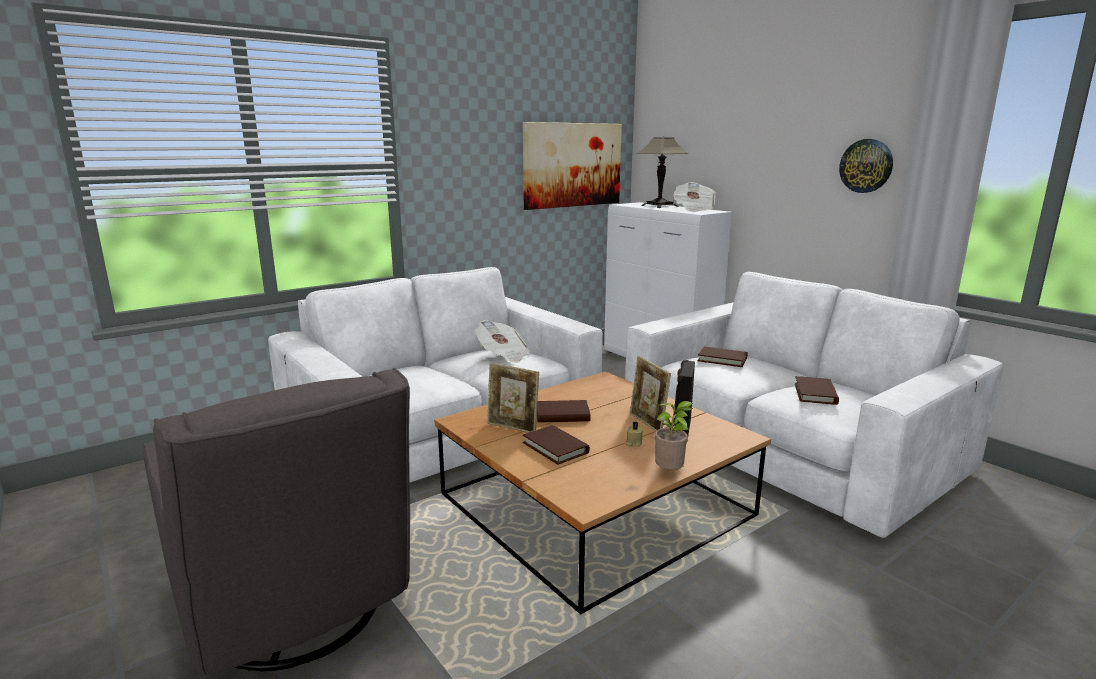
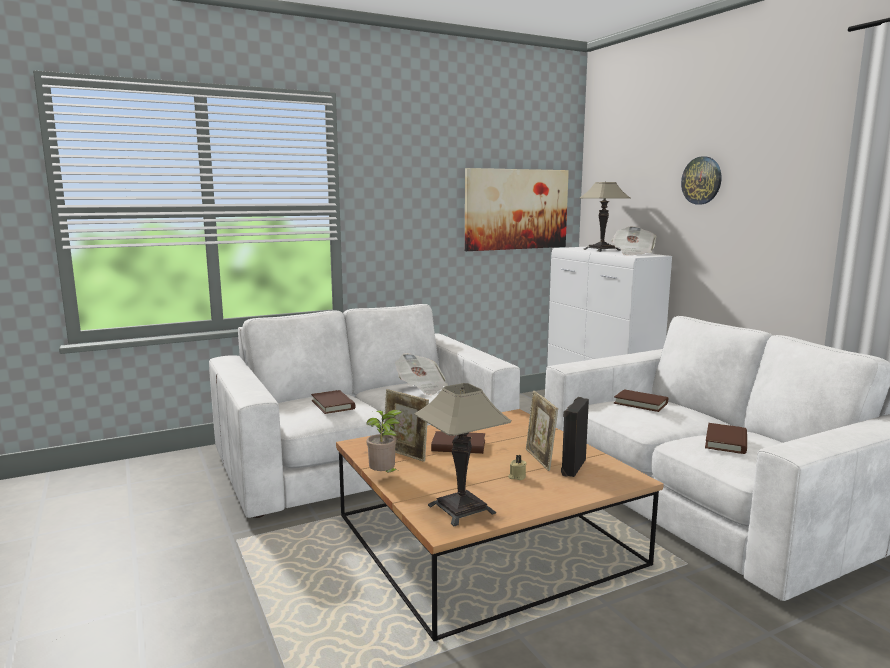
camera: 10 degrees right, 5 degrees down
grey armchair [143,368,410,675] -> none
brown book [523,425,590,465] -> brown book moved to [311,390,356,414]
potted plant [654,401,693,470] -> potted plant moved to [366,410,402,473]
wall clock [839,139,893,193] -> wall clock moved to [681,156,721,205]
none -> table lamp [414,383,511,526]

